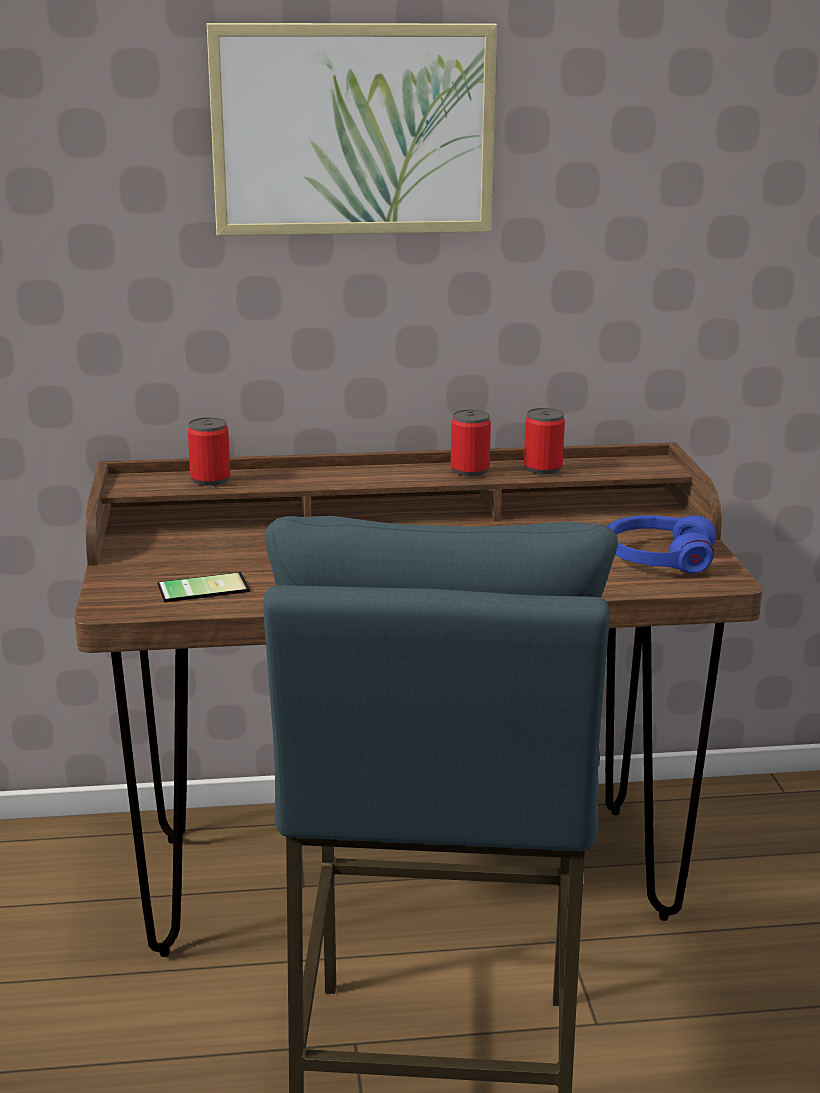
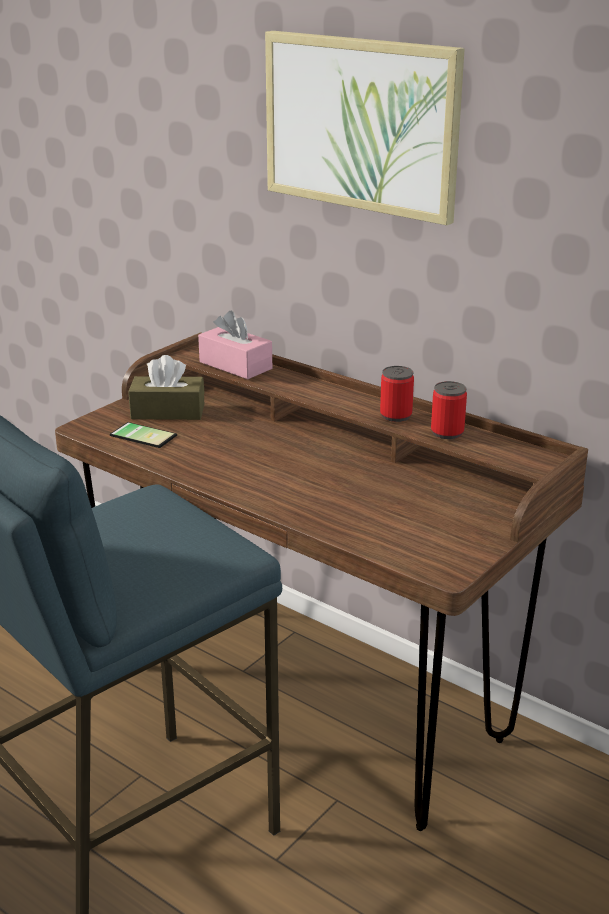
camera: 45 degrees right, 5 degrees up
can [188,417,230,486] -> pink tissue box [198,311,272,379]
blue headphones [607,515,716,574] -> none
none -> brown tissue box [128,355,205,420]

